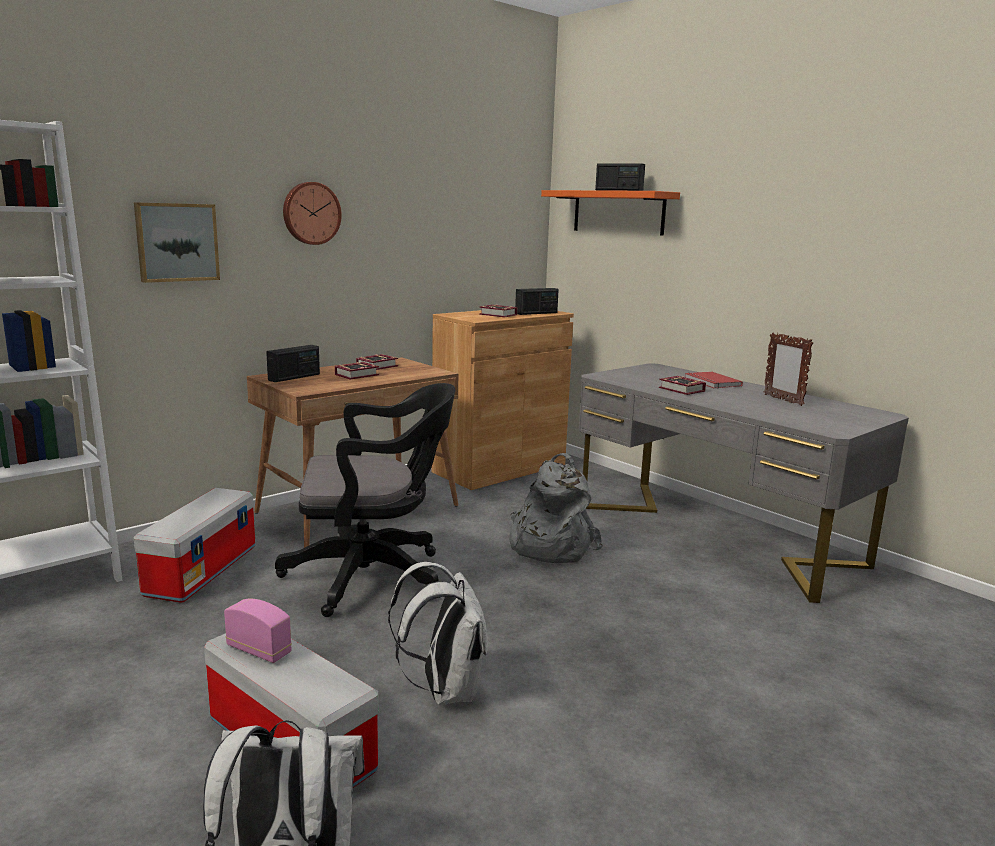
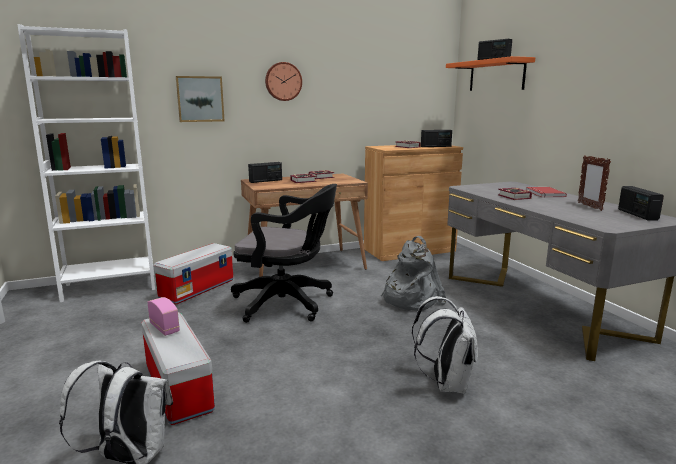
camera: 20 degrees right, 0 degrees up
white backpack [388,562,488,705] -> white backpack moved to [412,296,478,394]
none -> radio [618,186,664,221]

